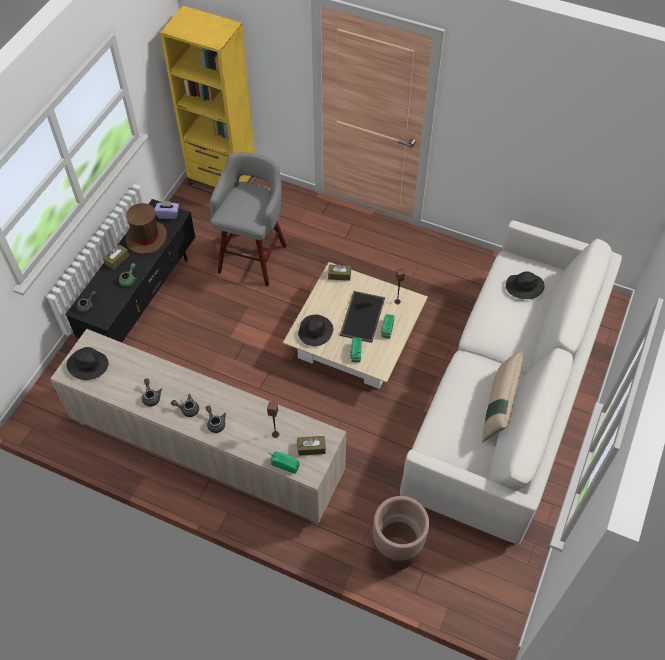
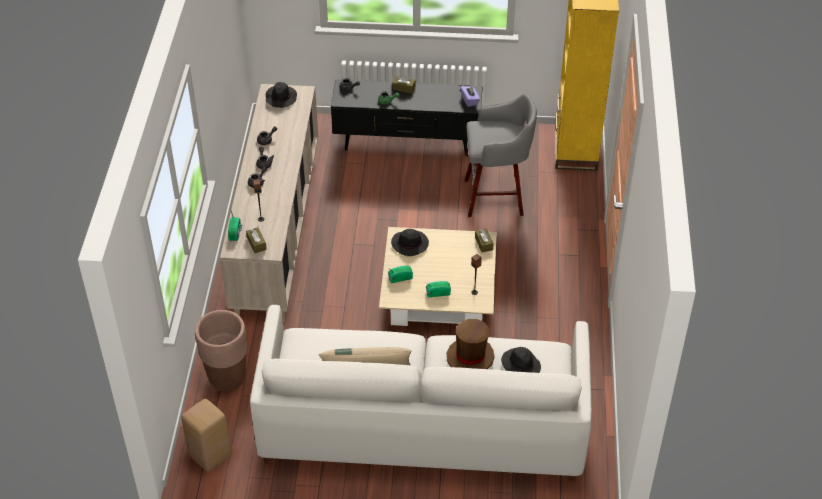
camera: 70 degrees right, 10 degrees down
brown hat [126,203,167,255] -> brown hat moved to [447,319,494,369]
tray [340,291,385,343] -> none
none -> beige stool [182,399,231,471]

